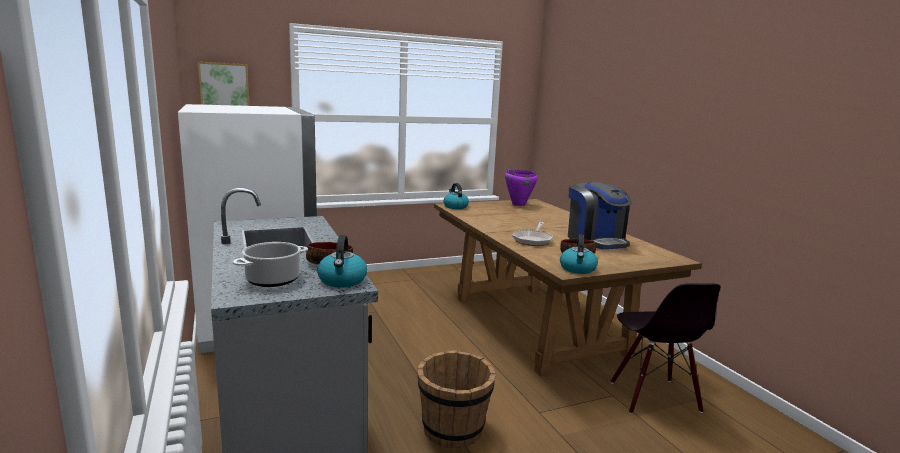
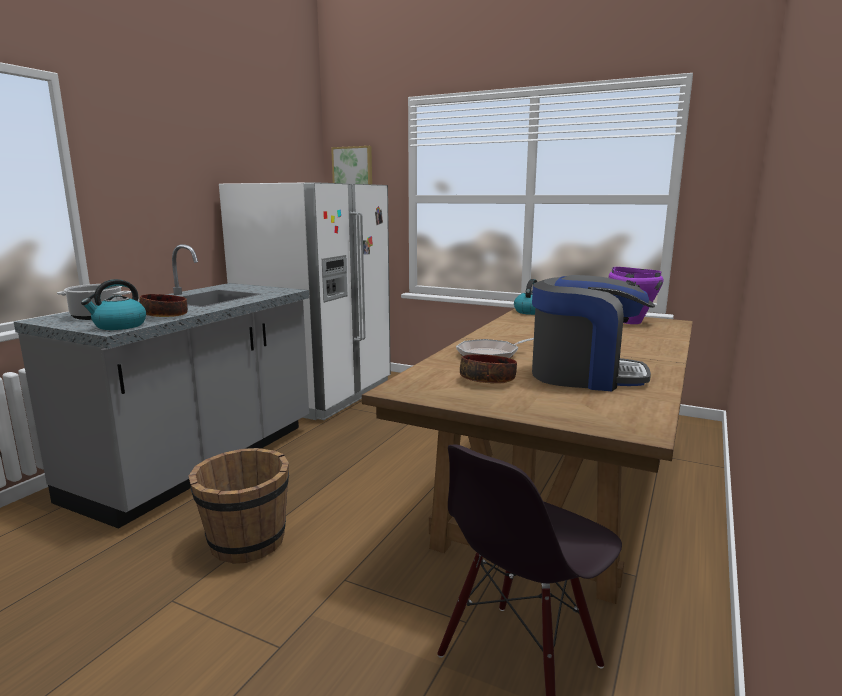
camera: 50 degrees right, 0 degrees up
kettle [560,234,598,274] -> none
coffee machine [568,182,632,249] -> coffee machine turned 105 degrees counterclockwise [532,275,655,391]

